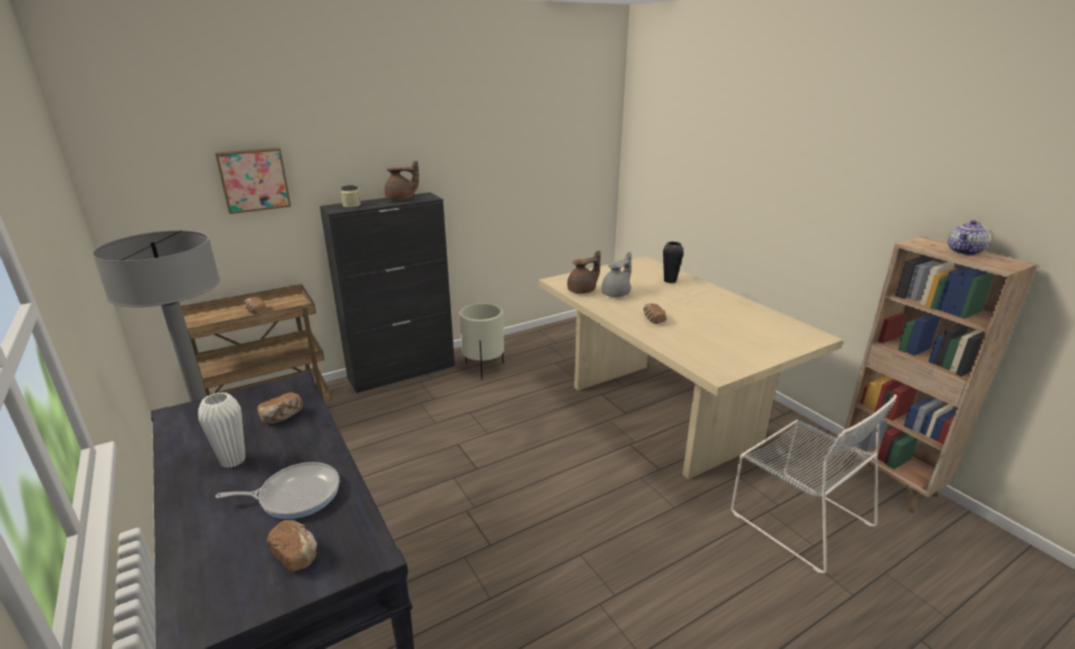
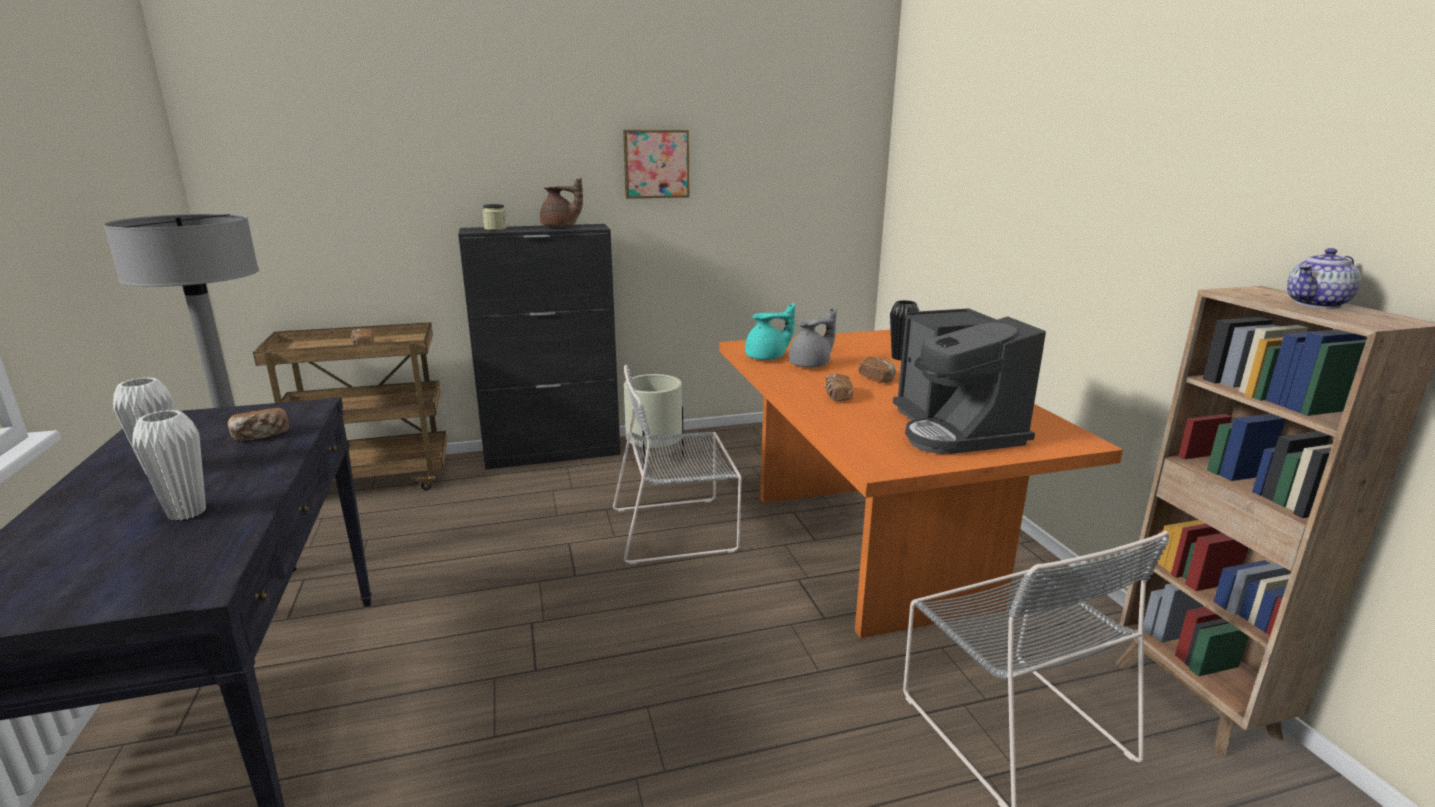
camera: 15 degrees right, 5 degrees down
picture [215,148,291,214] -> picture moved to [623,130,689,199]
frying pan [216,462,339,519] -> white vase [132,410,206,521]
bread [267,520,317,572] -> bread moved to [858,357,896,383]
beige dining table [539,256,843,479] -> orange dining table [719,330,1123,638]
brown teapot [567,250,601,294] -> turquoise teapot [745,303,795,360]
none -> grey chair [613,364,742,564]
none -> coffee machine [893,308,1046,454]

